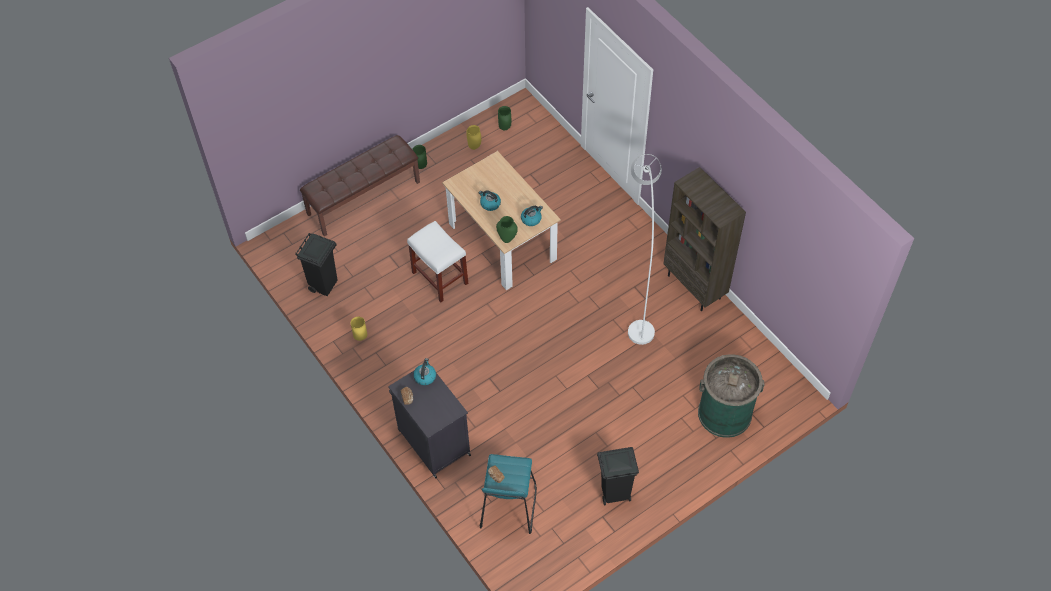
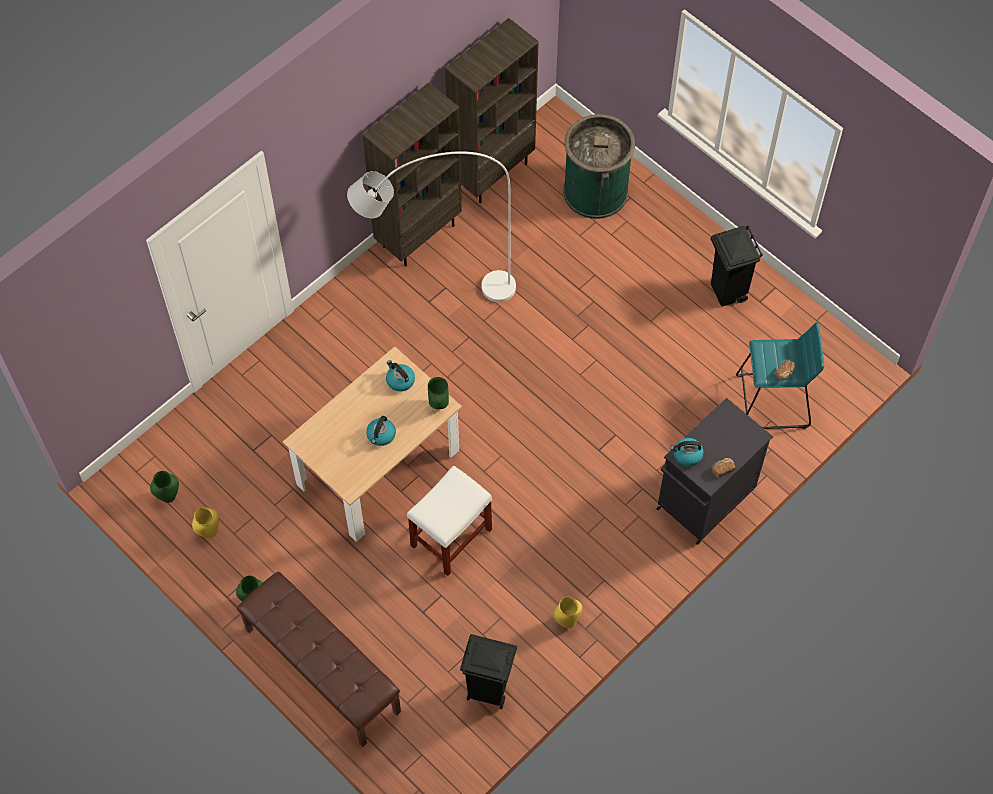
camera: 100 degrees left, 5 degrees up
none -> brown bookcase [445,18,539,203]

